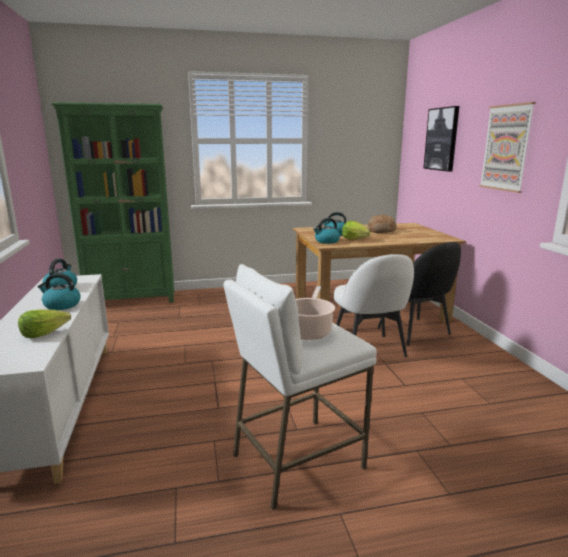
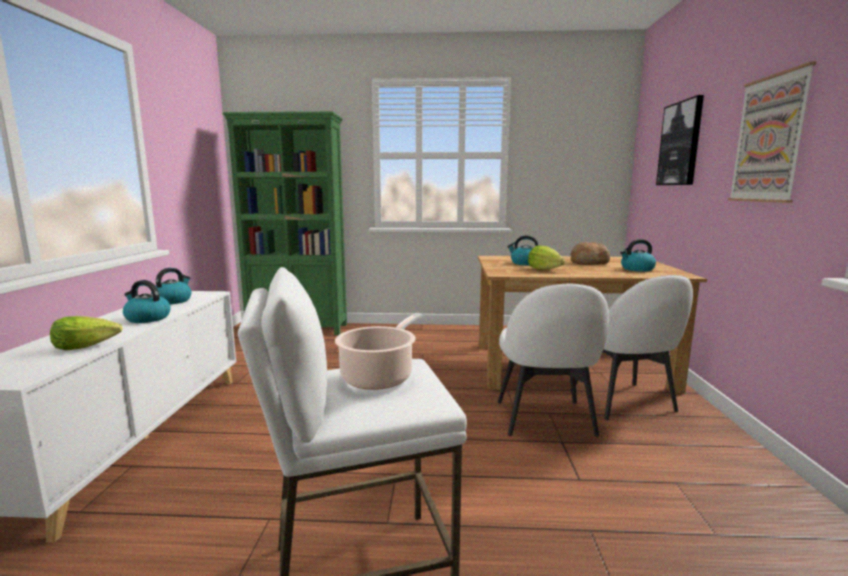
camera: 15 degrees right, 5 degrees down
kettle [313,218,340,244] -> kettle moved to [620,239,656,272]
black chair [377,242,461,346] -> white chair [570,275,693,420]

